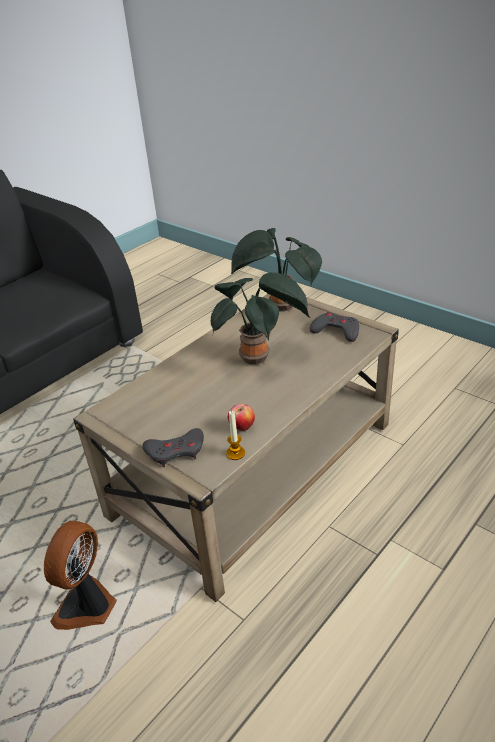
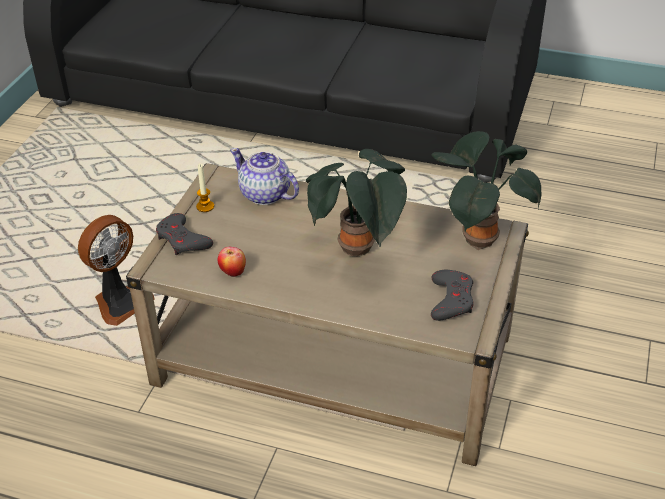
camera: 65 degrees right, 5 degrees up
fan [44,521,117,630] -> fan turned 135 degrees clockwise [78,215,155,326]
candle [226,410,245,460] -> candle moved to [196,164,214,212]
none -> teapot [230,148,299,205]

